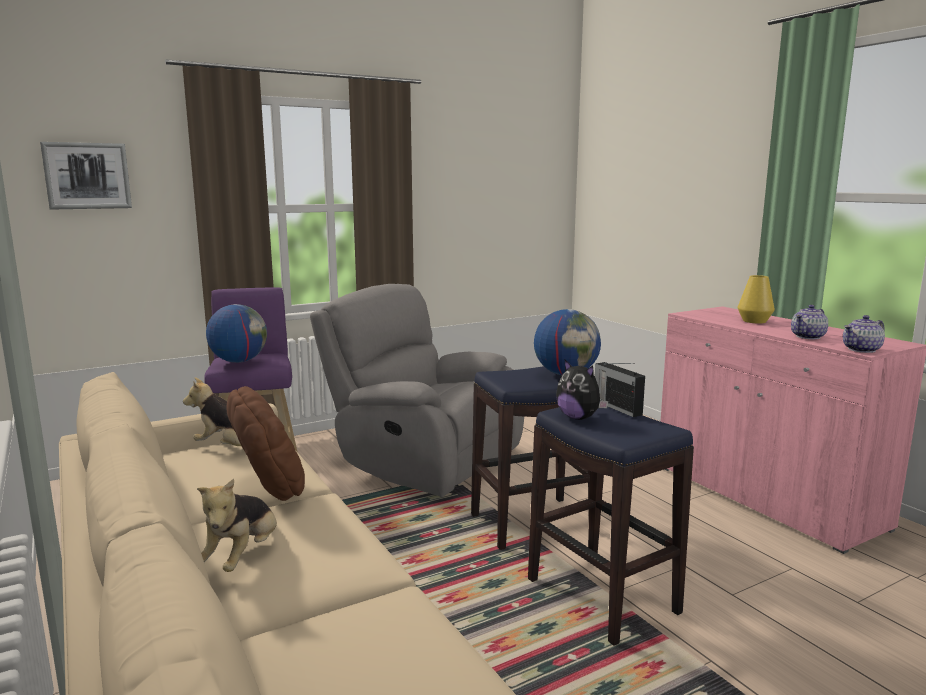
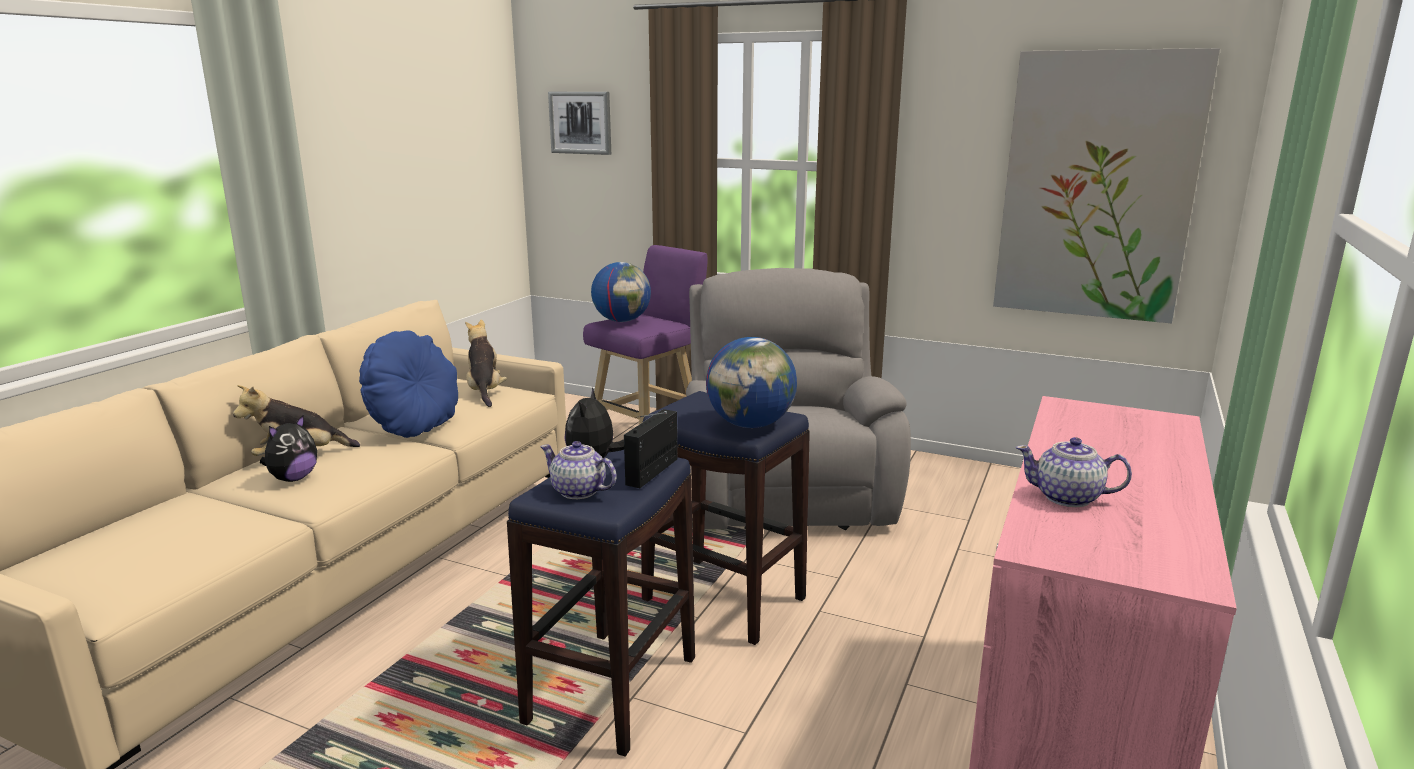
camera: 55 degrees right, 5 degrees up
brown pillow [227,386,305,501] -> blue pillow [359,330,458,438]
yellow vase [738,275,775,324] -> none
teapot [843,315,885,353] -> teapot moved to [540,441,617,499]
none -> plush toy [260,415,317,482]
none -> picture [993,48,1220,324]

